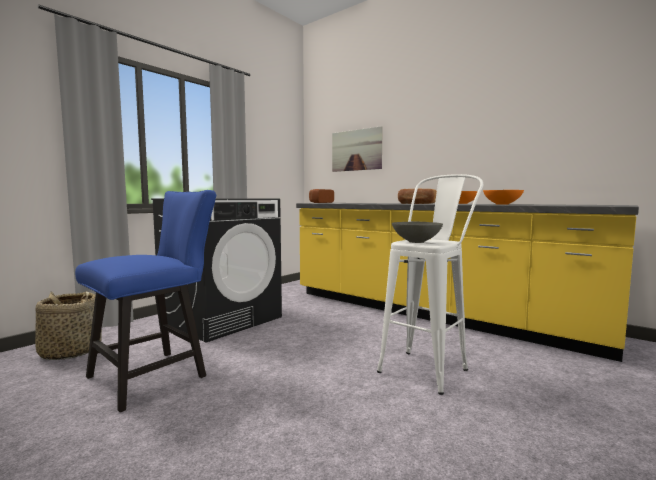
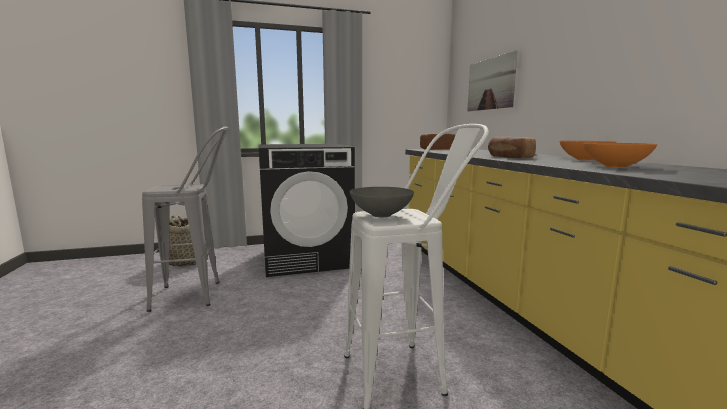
camera: 35 degrees right, 5 degrees up
blue chair [75,190,216,412] -> grey stool [142,127,228,312]

